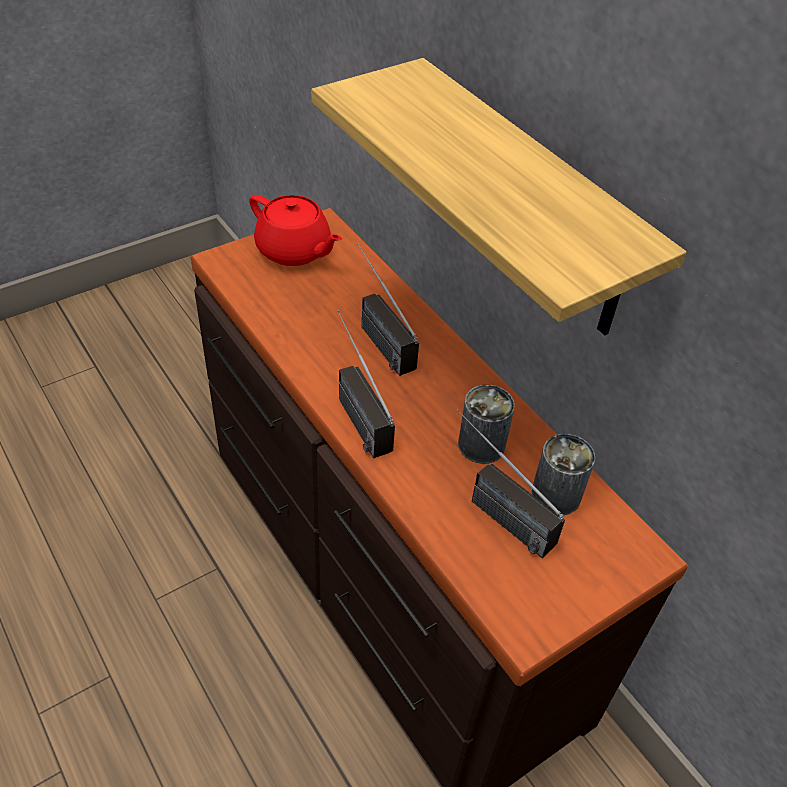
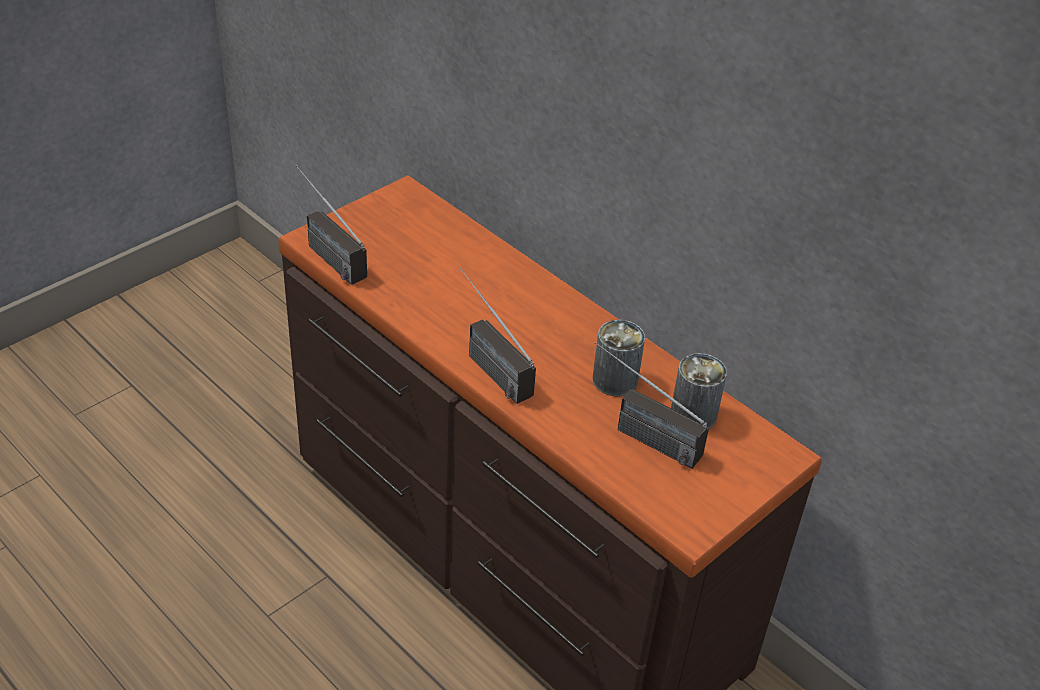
camera: 10 degrees left, 5 degrees down
red teapot [249,195,342,266] -> none
shelf [311,58,686,335] -> none
radio [357,243,419,376] -> radio moved to [295,165,367,285]

